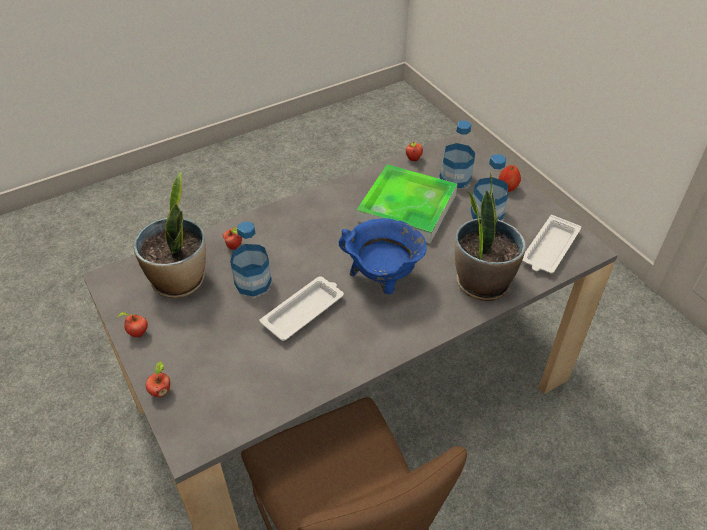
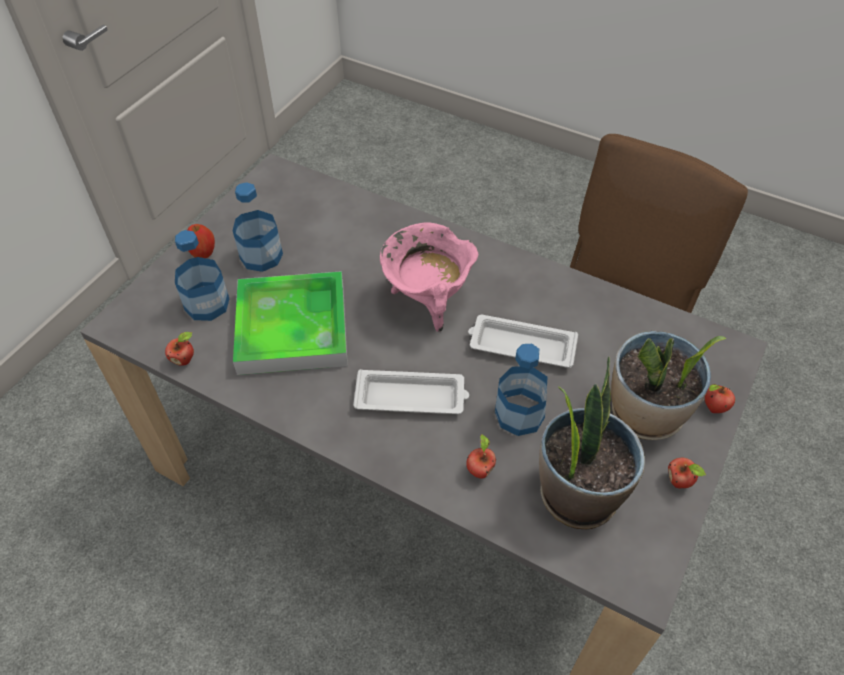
camera: 120 degrees left, 5 degrees up
blue cooking pot [339,218,427,294] -> pink cooking pot [380,223,478,332]
potted plant [455,173,526,301] -> potted plant moved to [611,331,726,440]
white tray [522,215,581,273] -> white tray moved to [353,369,469,414]

